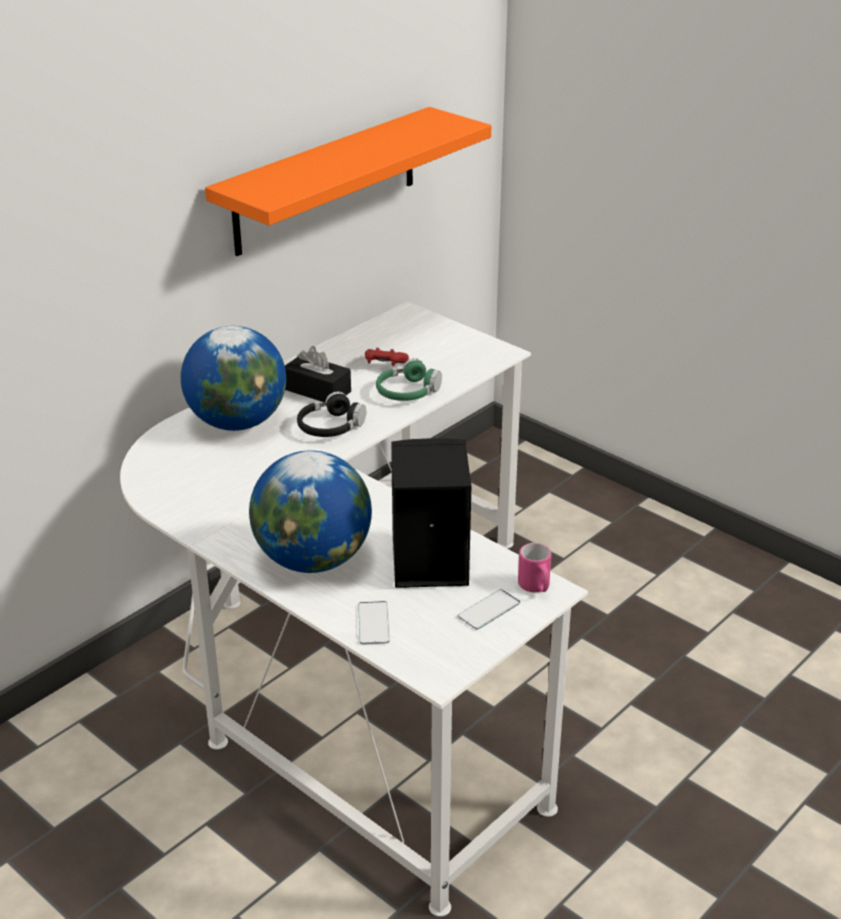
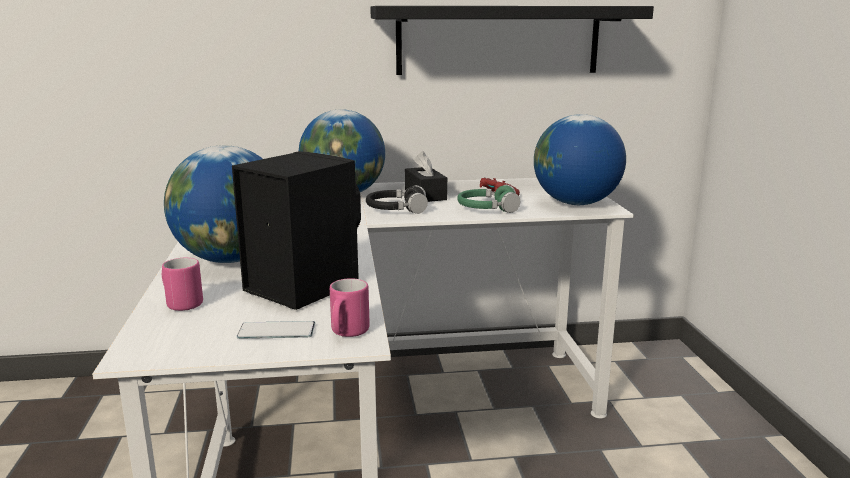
camera: 40 degrees right, 15 degrees down
orange shelf [205,107,491,256] -> black shelf [370,6,654,75]
phone [358,601,390,644] -> pink mug [162,258,203,311]
none -> globe [534,114,626,205]

